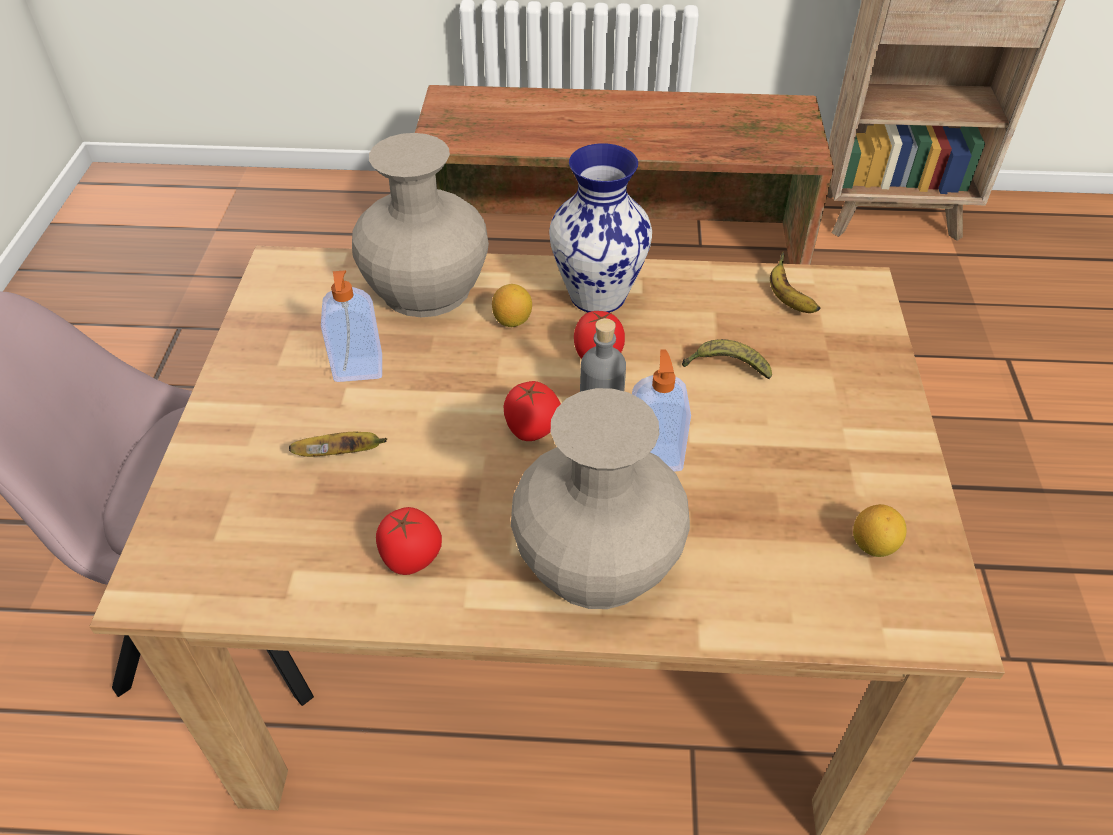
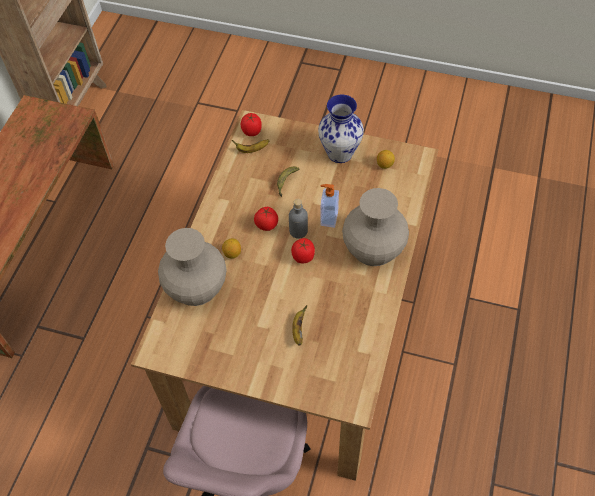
camera: 75 degrees left, 10 degrees up
soap dispenser [321,270,382,382] -> none
tomato [376,507,442,575] -> tomato moved to [241,113,262,136]
vase [549,143,652,313] -> vase moved to [318,94,364,163]

